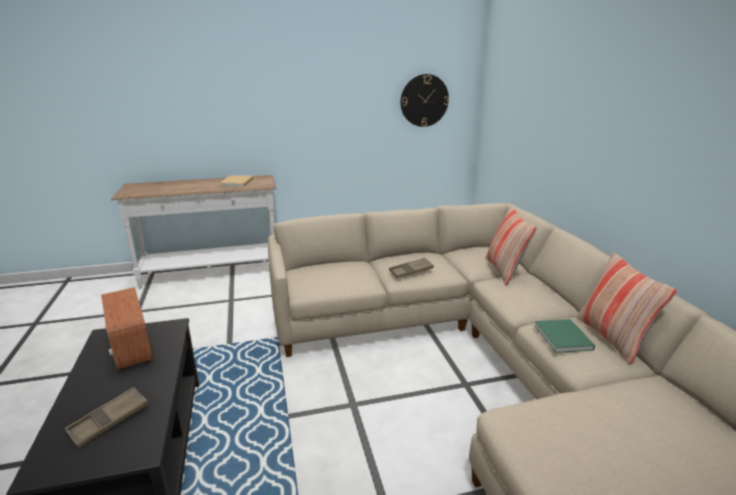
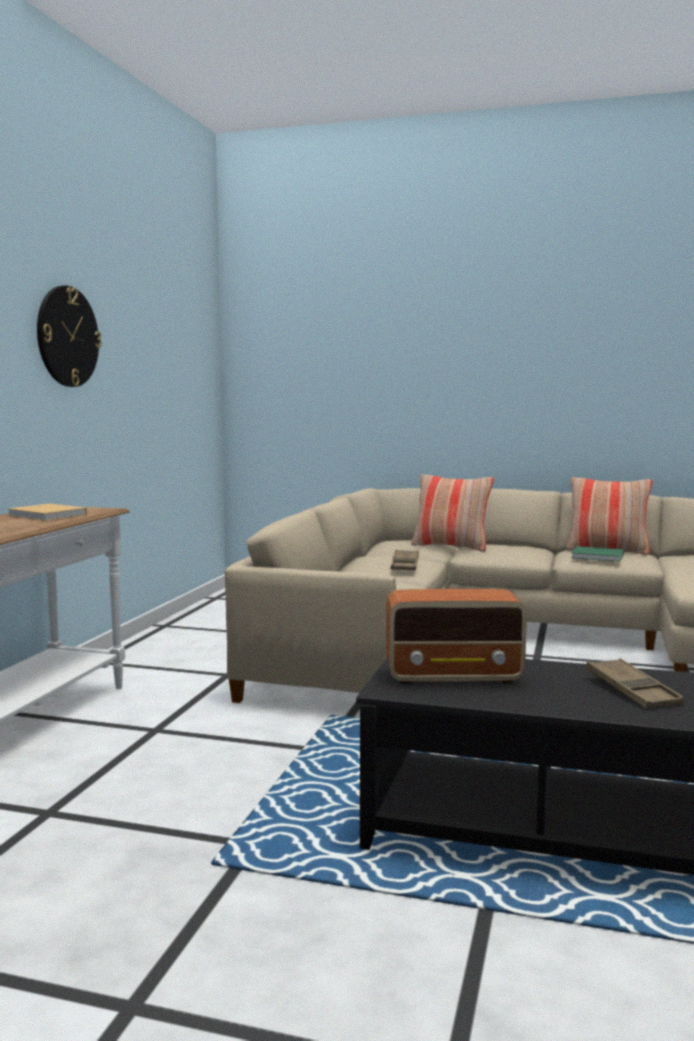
camera: 60 degrees left, 15 degrees down
wall clock [400,74,449,127] -> wall clock moved to [37,286,102,387]

